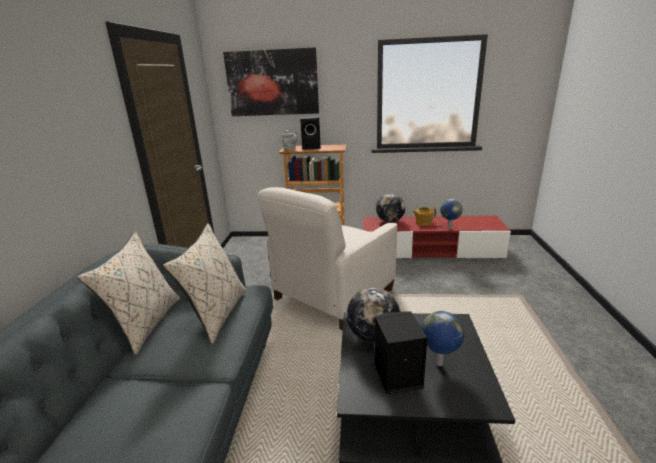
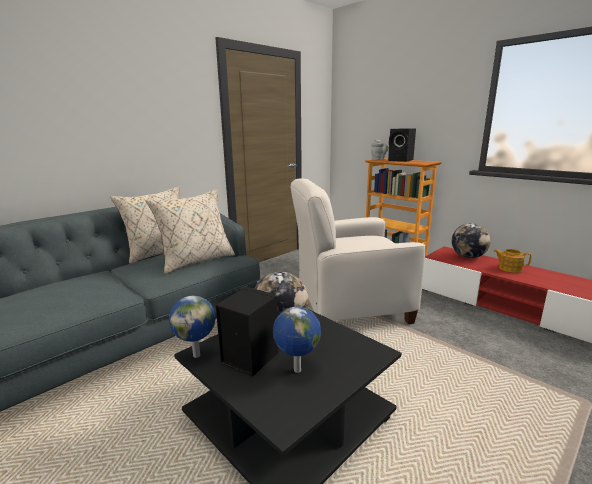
camera: 40 degrees right, 5 degrees down
picture [223,47,319,116] -> none
globe [440,199,463,229] -> globe moved to [169,296,216,358]

